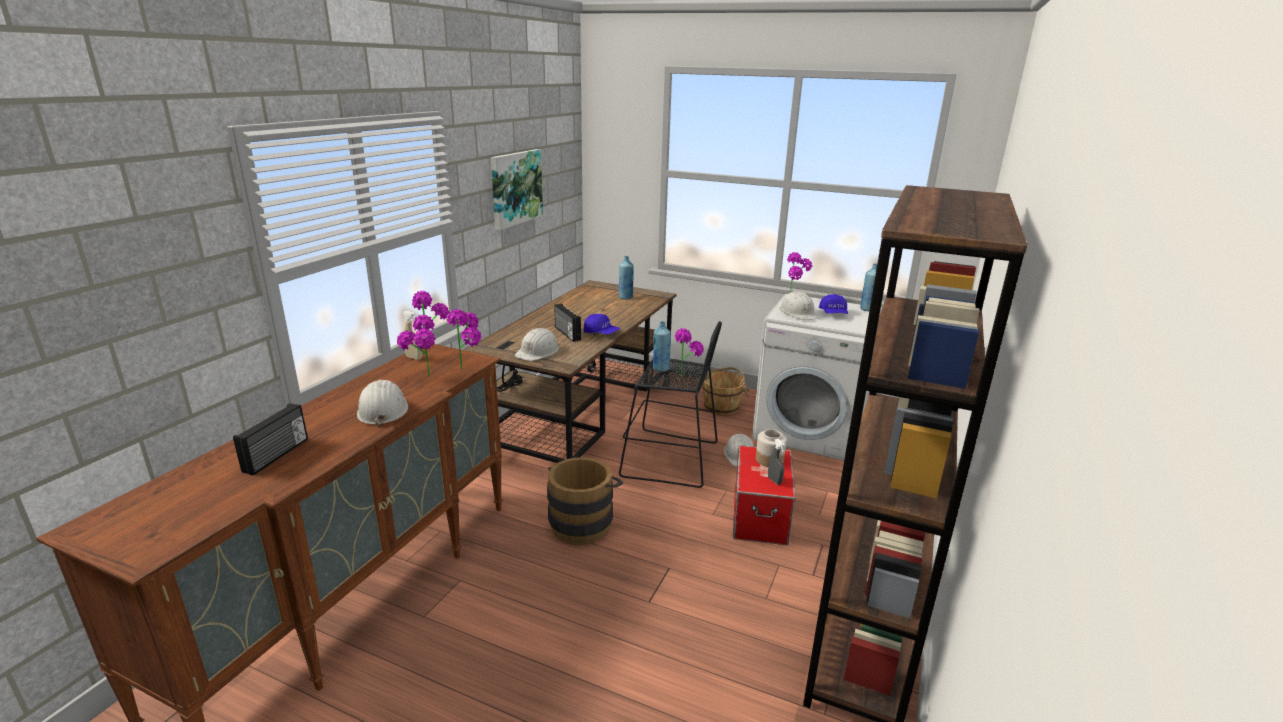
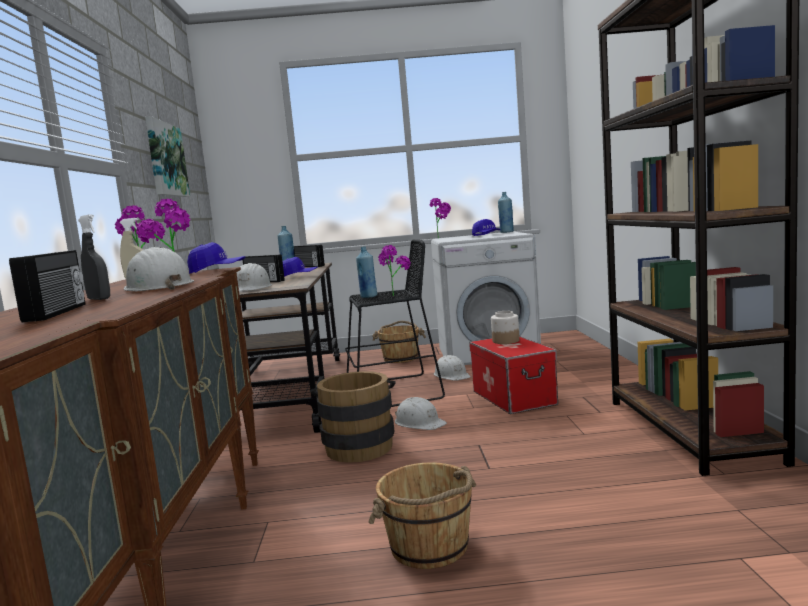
camera: 25 degrees left, 15 degrees down
potted plant [447,309,481,370] -> blue cap [187,242,246,274]
grey spray bottle [768,439,785,485] -> grey spray bottle moved to [78,214,110,300]
white hard hat [779,291,819,320] -> white hard hat moved to [395,397,447,430]
none -> radio [294,245,325,267]
none -> brown bucket [368,462,476,569]

